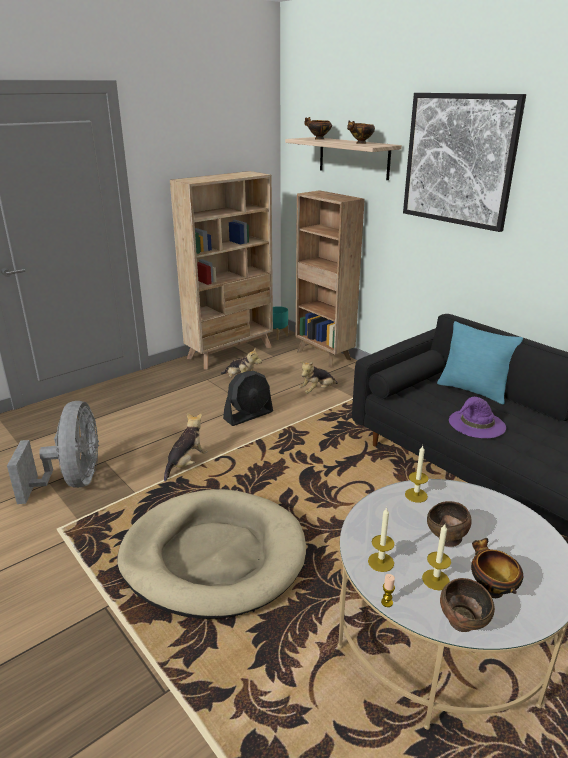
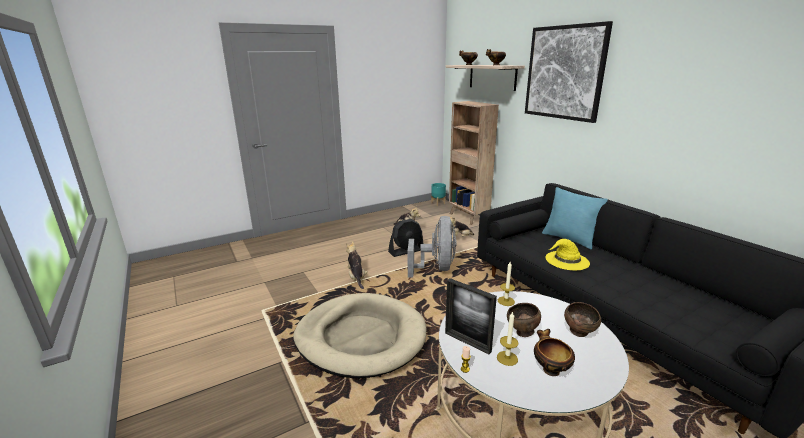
camera: 10 degrees right, 5 degrees down
grey fan [7,401,99,504] -> grey fan moved to [408,216,456,278]
plush toy [164,413,208,481] -> plush toy turned 60 degrees counterclockwise [346,241,368,289]
beige bookcase [170,171,273,370] -> none
candle [368,507,394,572] -> picture frame [445,278,497,354]
brown bowl [440,578,495,632] -> brown bowl moved to [564,302,601,337]
purple hat [449,397,506,438] -> yellow hat [545,239,590,271]

